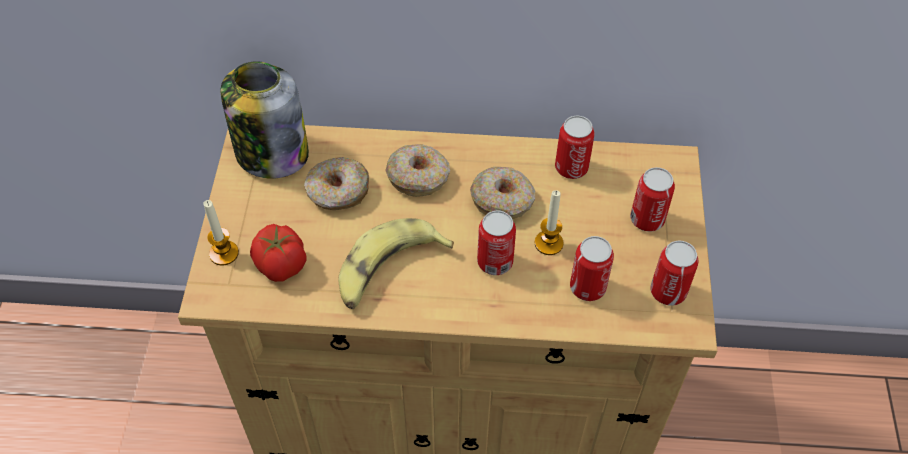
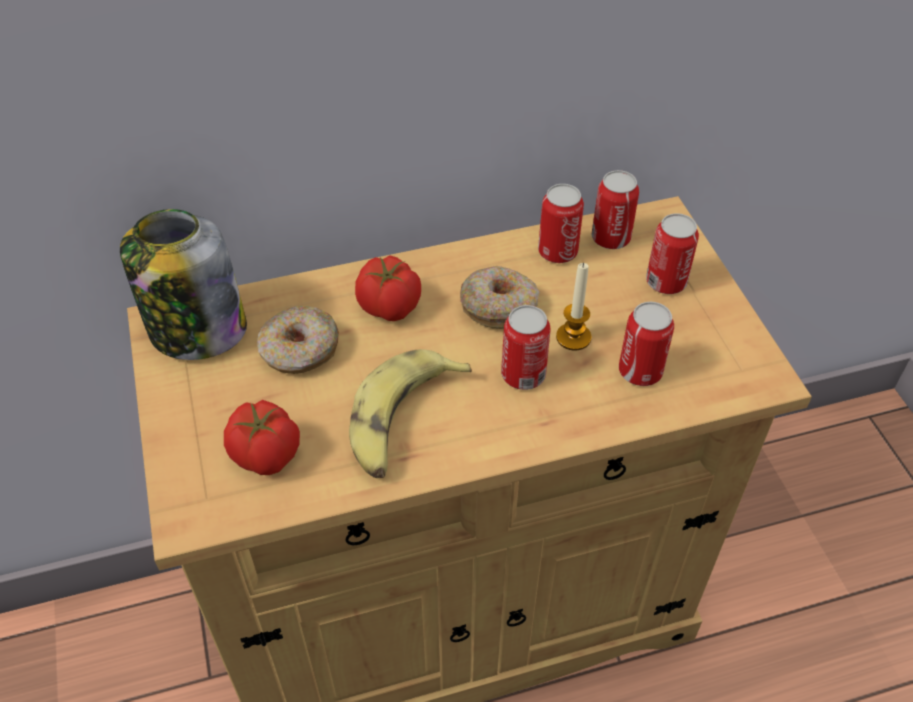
camera: 20 degrees left, 5 degrees down
candle [203,200,239,266] -> none
donut [385,144,450,197] -> tomato [355,255,421,321]
can [651,241,699,306] -> can moved to [592,170,639,249]

